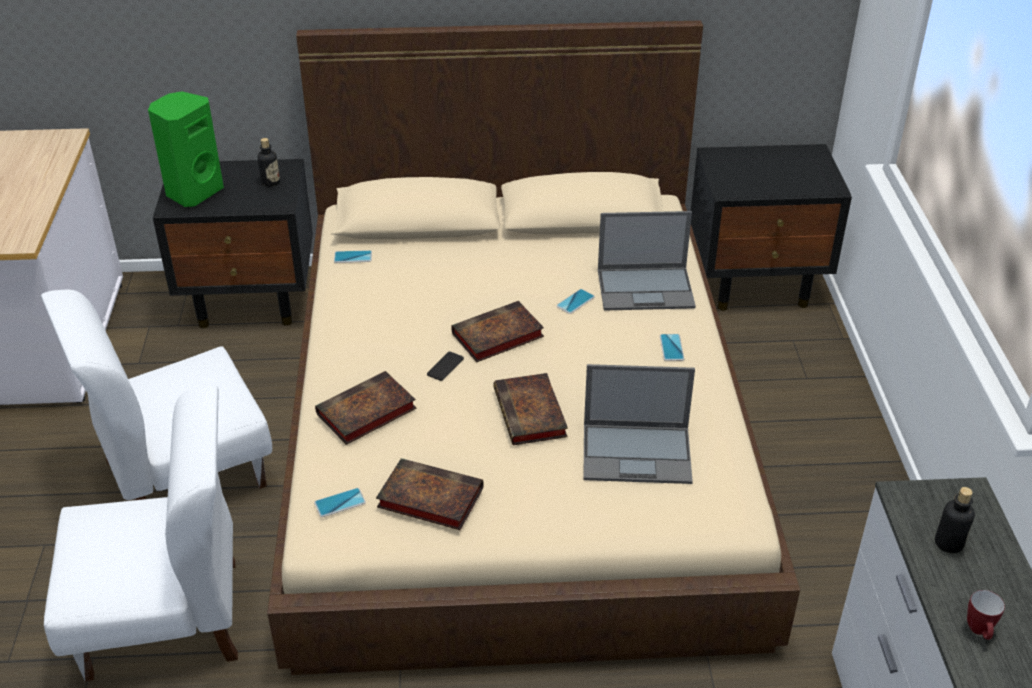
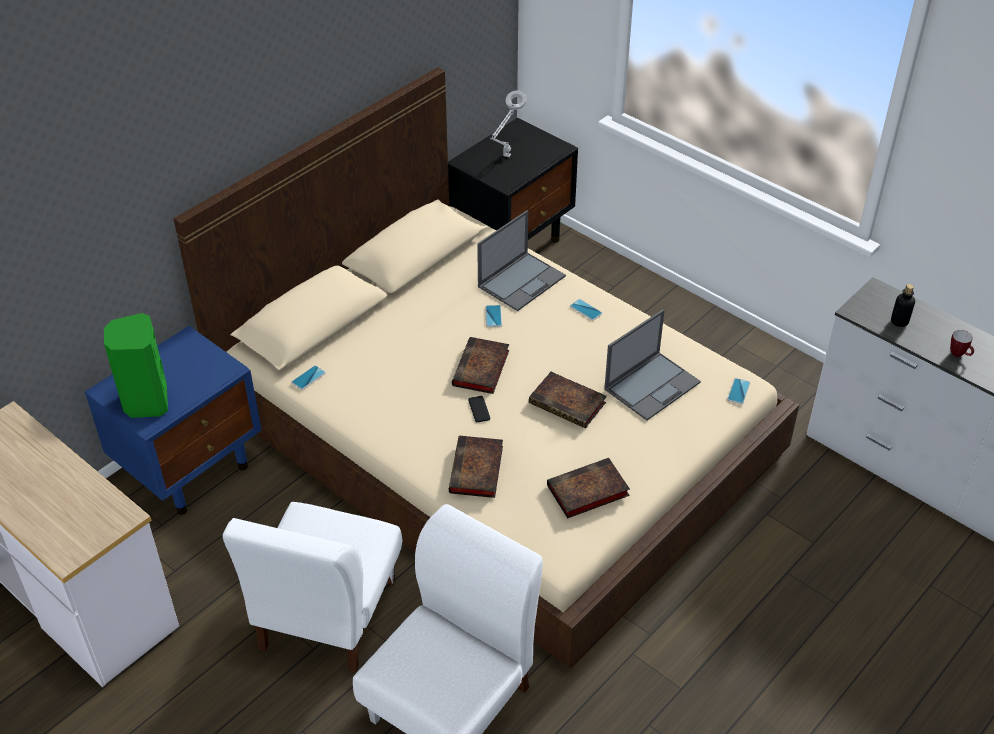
camera: 45 degrees left, 5 degrees up
black nightstand [153,159,313,328] -> blue nightstand [85,326,261,515]
bottle [258,138,280,186] -> none
phone [314,488,366,517] -> phone moved to [727,378,750,404]
none -> grey table lamp [490,90,527,157]

